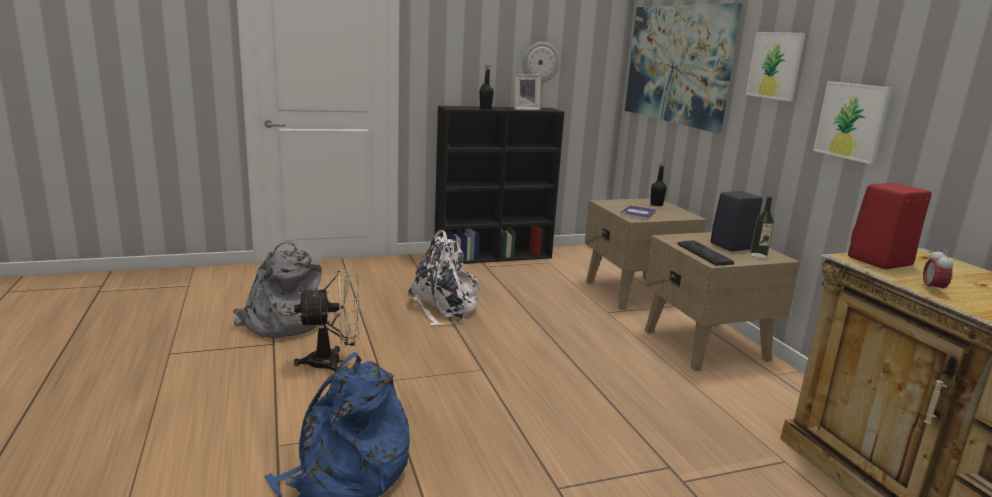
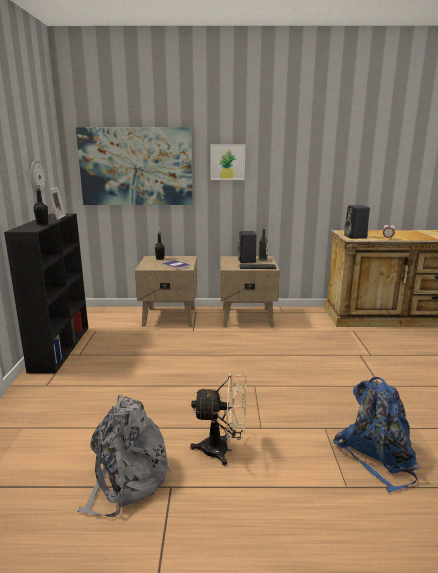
camera: 70 degrees left, 0 degrees up
beige fan [294,270,360,372] -> beige fan turned 90 degrees clockwise [190,373,246,466]
white backpack [408,230,482,326] -> none
picture [813,81,892,164] -> none
red speaker [848,183,932,269] -> black speaker [344,205,370,239]

